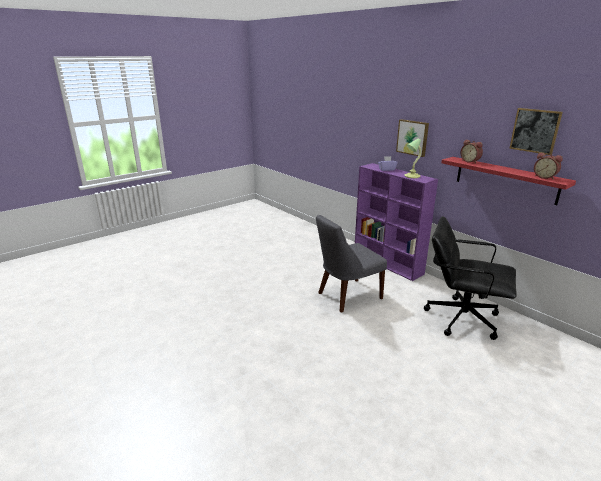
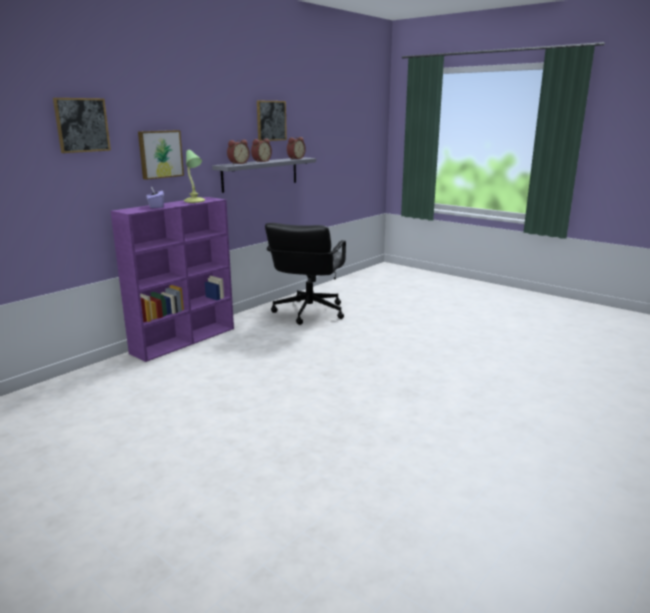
camera: 100 degrees left, 5 degrees down
grey chair [316,215,387,312] -> none
red shelf [441,157,576,205] -> grey shelf [212,157,316,193]
none -> picture [53,98,111,153]
none -> alarm clock [251,138,272,162]

